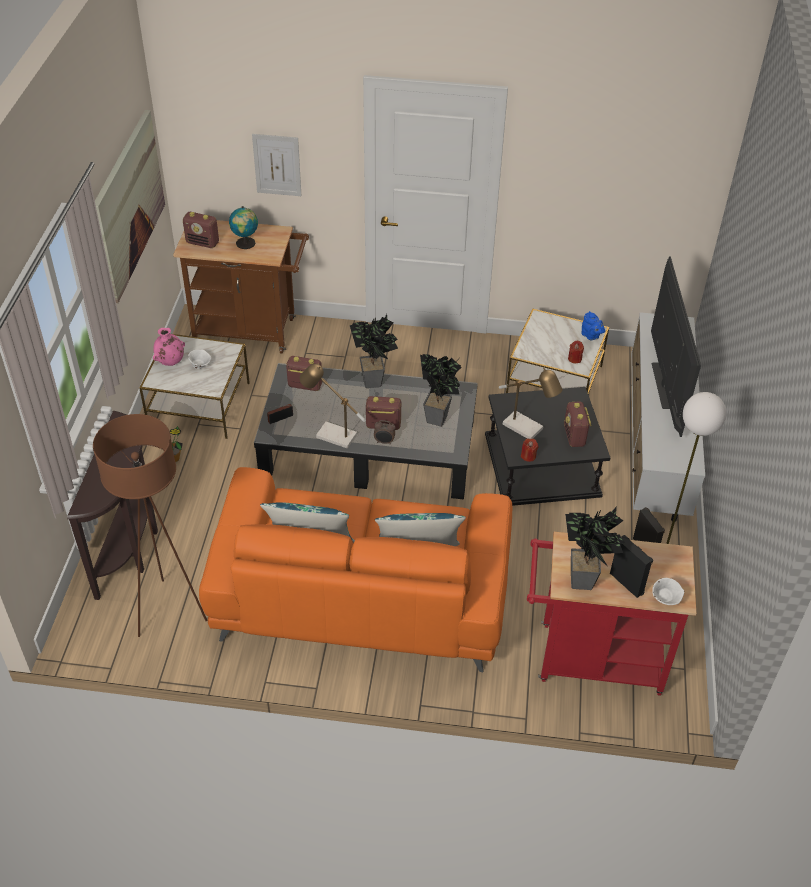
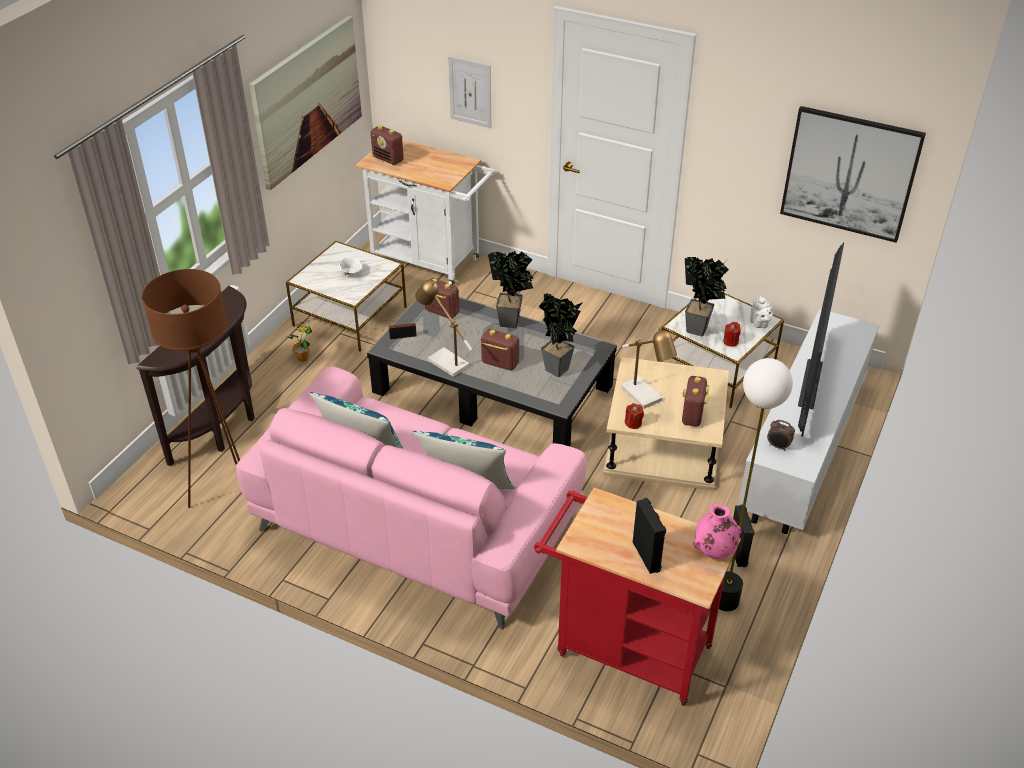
camera: 20 degrees right, 5 degrees down
pink vase [153,328,185,366] -> pink vase moved to [693,504,742,559]
brown cart [173,220,309,354] -> white cart [356,140,495,285]
orange sofa [199,467,512,672] -> pink sofa [236,366,587,630]
globe [229,206,258,249] -> none
alarm clock [374,420,396,445] -> alarm clock moved to [767,420,795,451]
black side table [485,387,610,506] -> beige side table [603,357,729,491]
potted plant [565,506,625,590] -> potted plant moved to [685,257,729,336]
blue teapot [582,311,605,341] -> white teapot [750,295,773,328]
white bowl [652,578,684,605] -> none
none -> picture [780,106,926,243]

